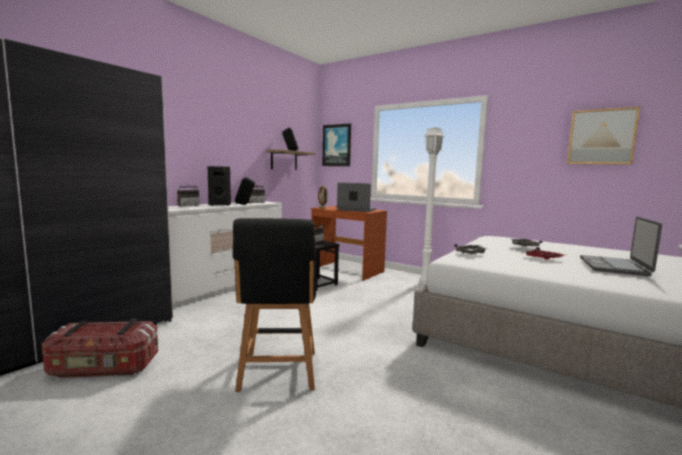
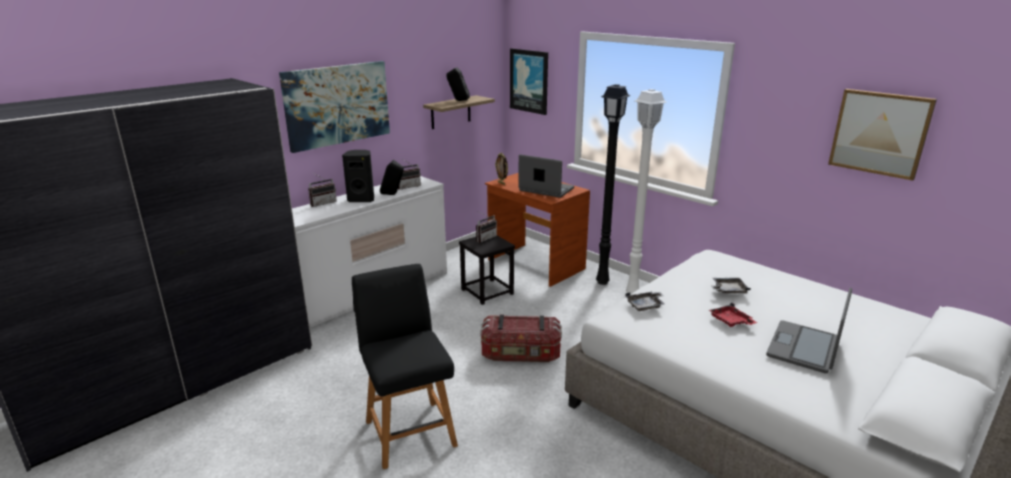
camera: 10 degrees right, 15 degrees up
storage box [42,320,158,378] -> storage box moved to [480,314,562,362]
black chair [233,218,316,392] -> black chair turned 150 degrees clockwise [352,264,458,469]
none -> picture [279,61,390,153]
none -> black floor lamp [596,84,630,285]

